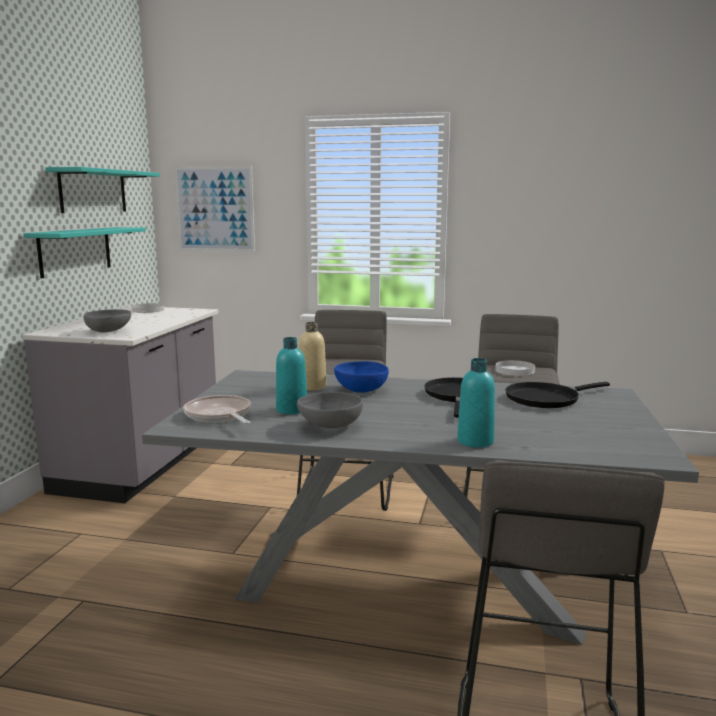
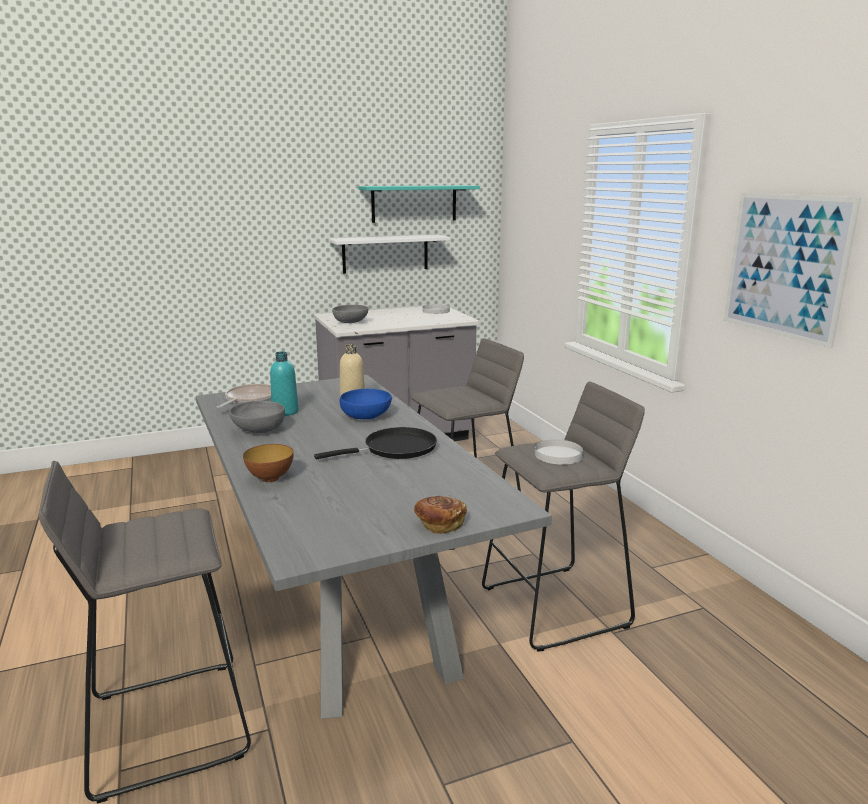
camera: 55 degrees right, 5 degrees up
turquoise shelf [23,227,146,278] -> white shelf [329,235,450,274]
picture [174,166,255,252] -> picture moved to [724,193,861,348]
turquoise bottle [457,358,495,447] -> bowl [243,444,294,482]
black frying pan [505,382,610,408] -> none
none -> bread [414,496,467,534]

